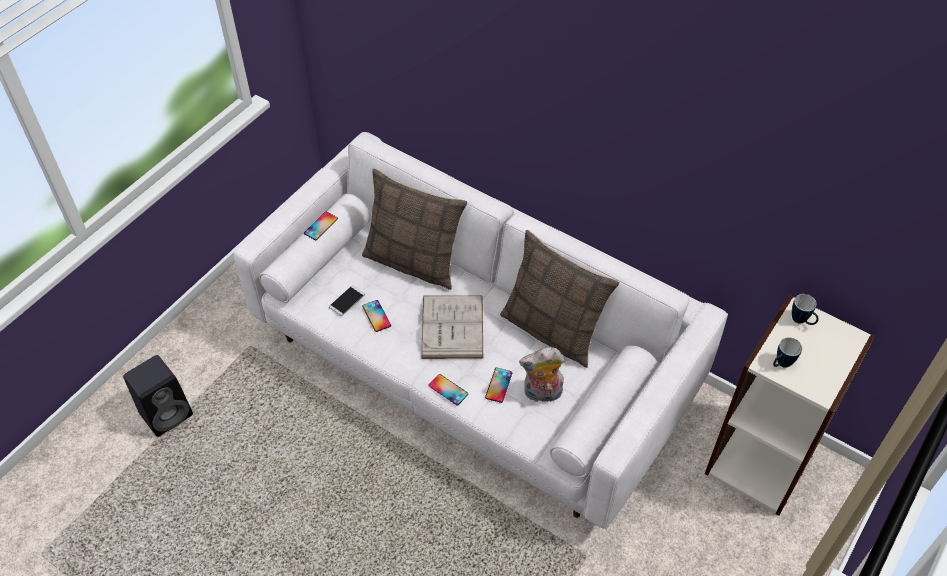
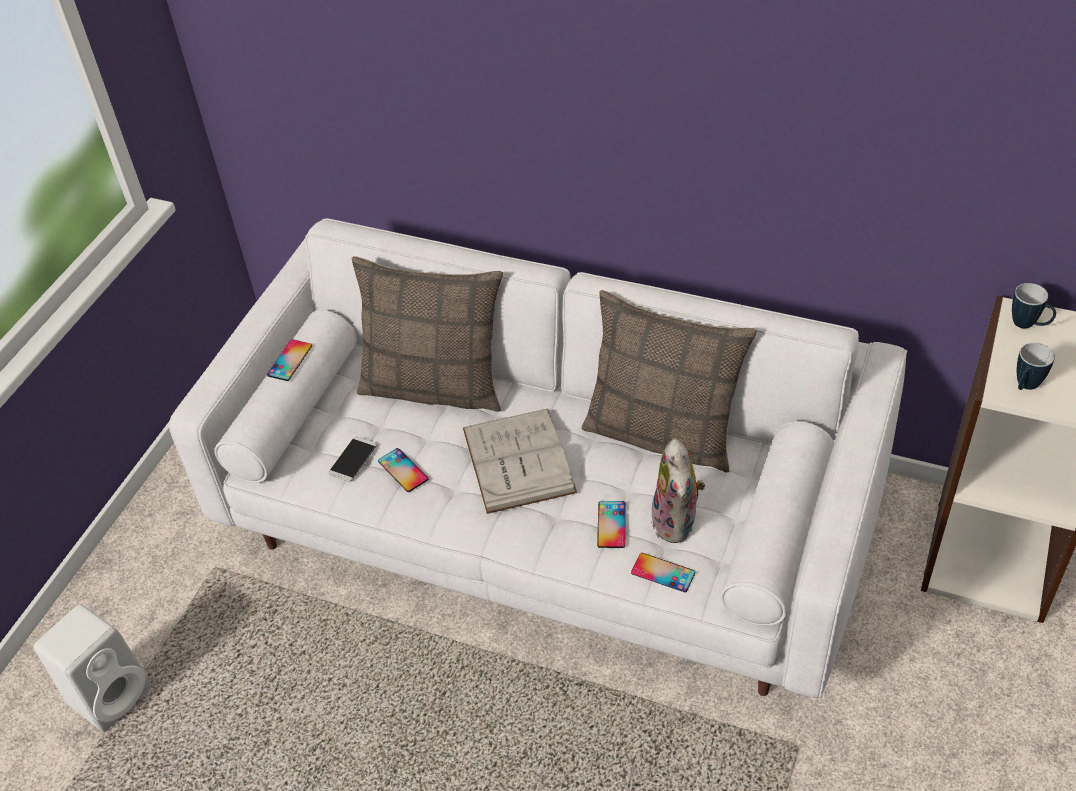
camera: 10 degrees left, 5 degrees down
black speaker [123,355,193,437] -> white speaker [33,604,151,732]
phone [429,374,468,406] -> phone moved to [631,553,695,592]
plush toy [519,347,564,405] -> plush toy turned 75 degrees counterclockwise [651,438,705,543]

